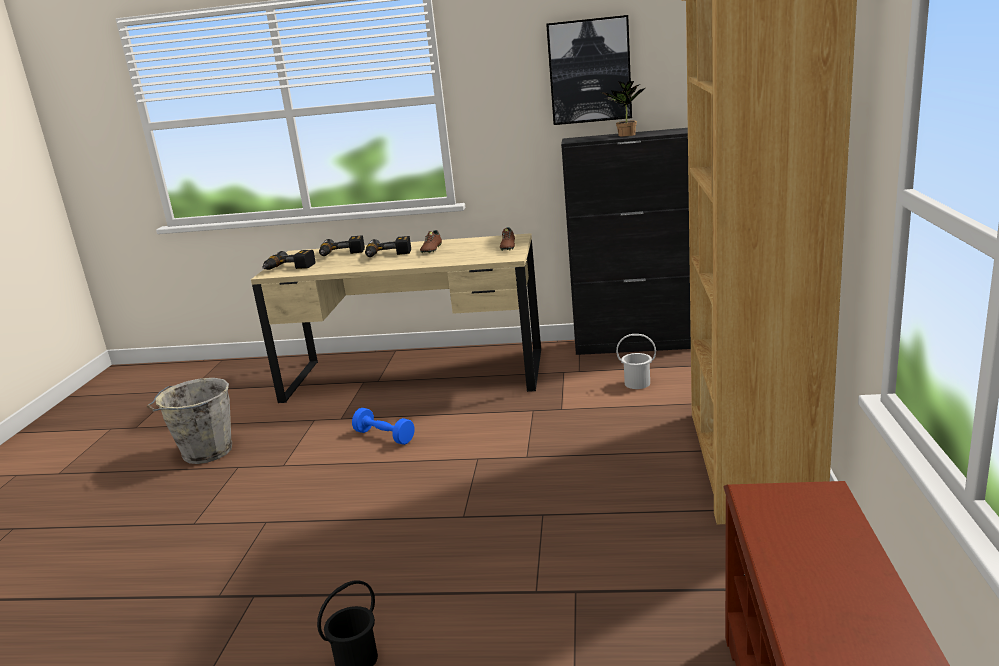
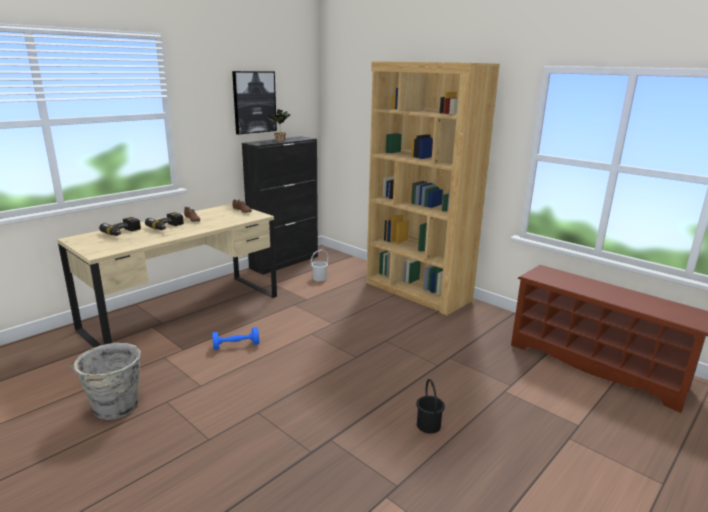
camera: 55 degrees left, 0 degrees up
power drill [262,250,316,270] -> none

